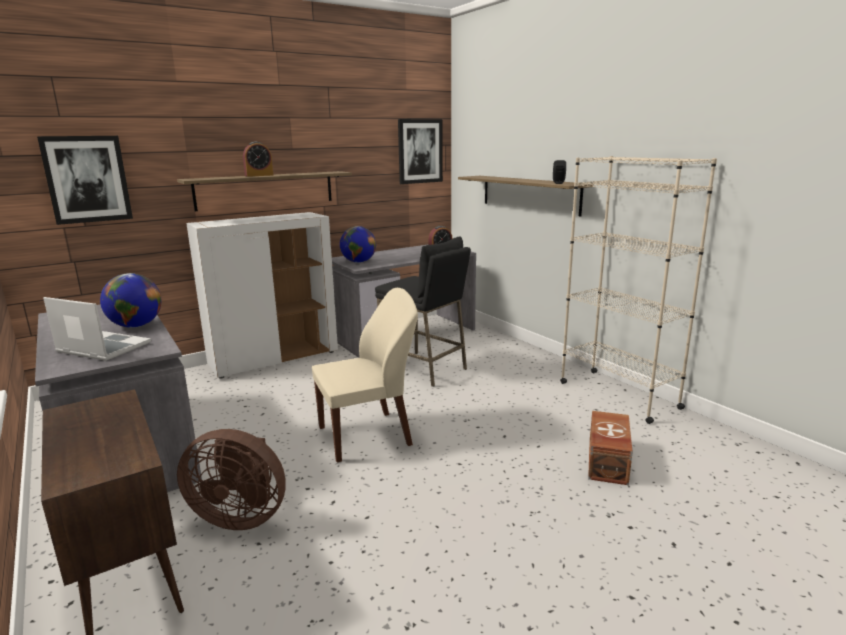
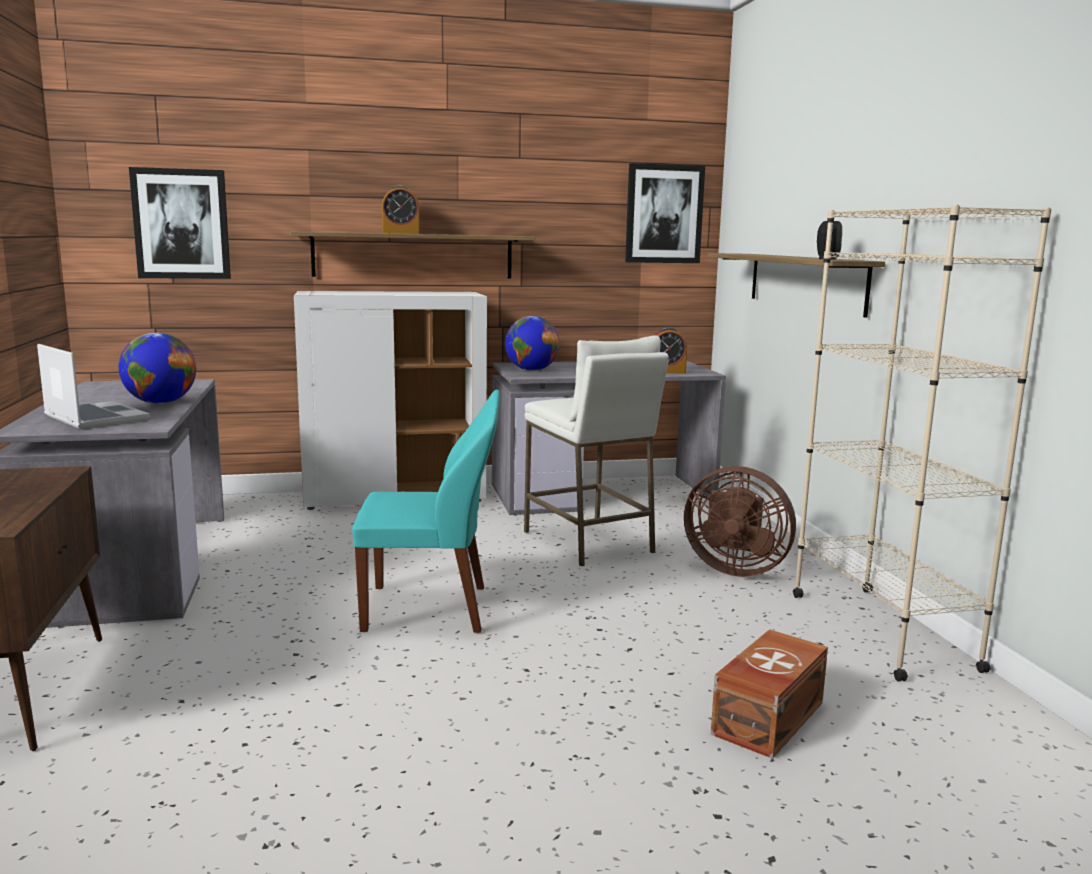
camera: 20 degrees right, 5 degrees down
brown fan [177,429,286,530] -> brown fan moved to [684,466,796,577]
beige chair [312,288,418,463] -> turquoise chair [352,390,500,633]
black stool [375,237,471,387] -> white stool [524,335,669,566]

